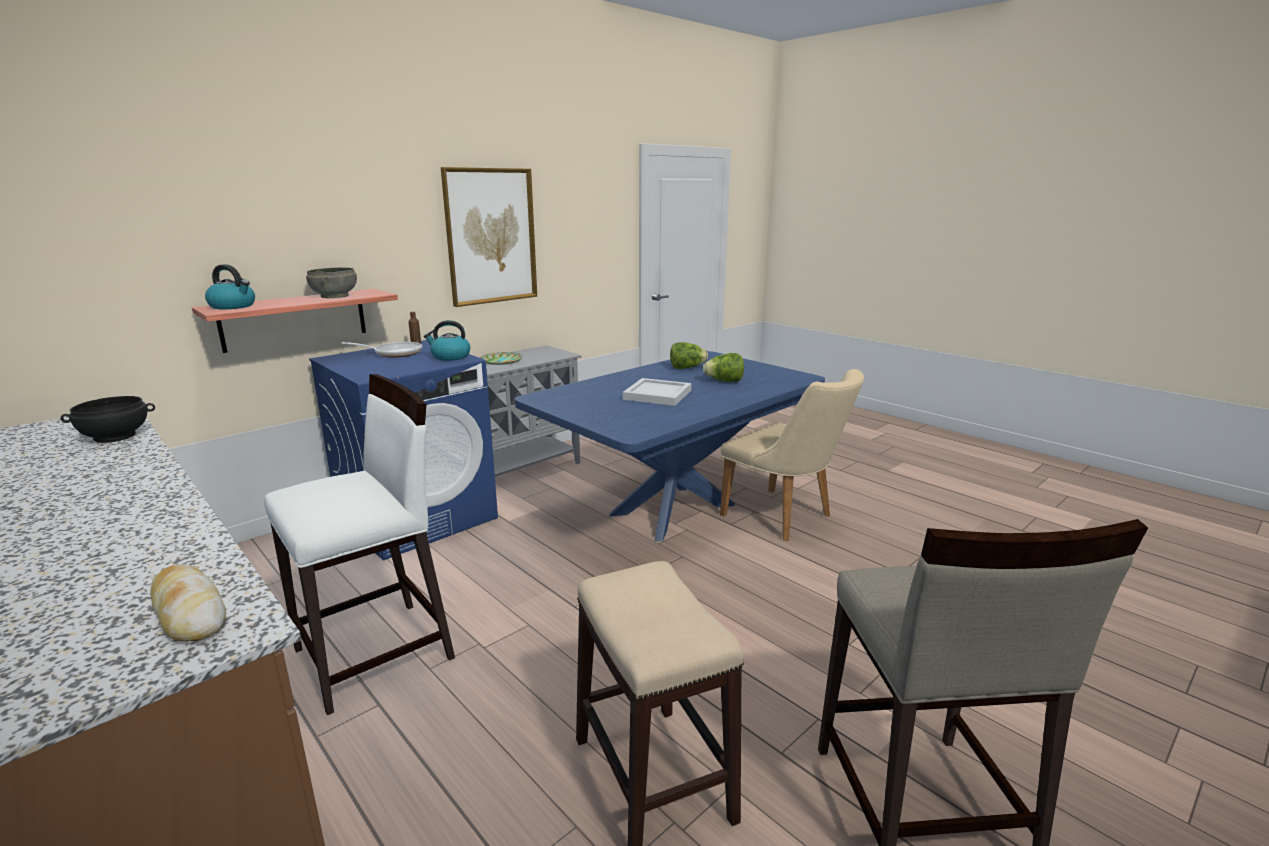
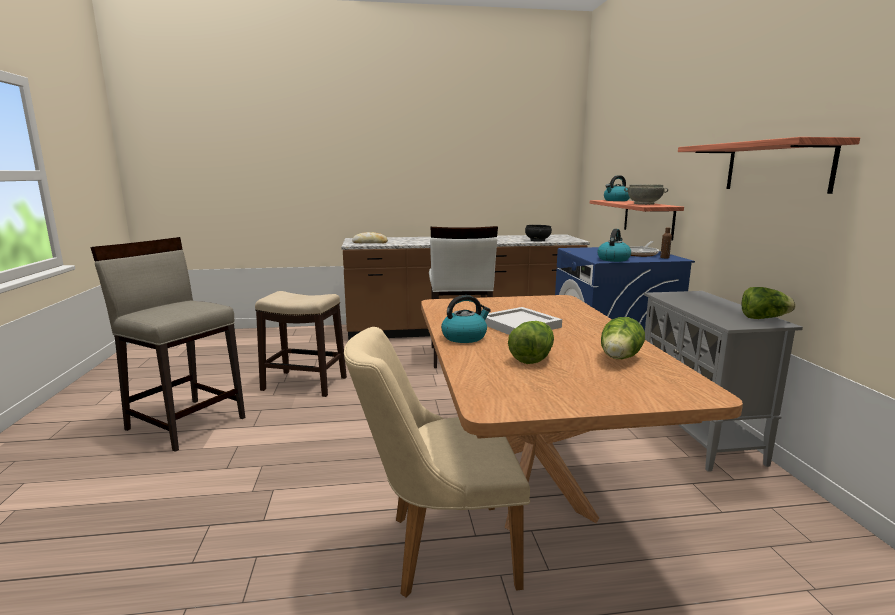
camera: 125 degrees right, 5 degrees down
picture [441,167,537,307] -> shelf [678,137,860,194]
plate [480,352,522,365] -> none
blue dining table [515,351,825,541] -> brown dining table [421,295,743,530]
none -> kettle [441,295,491,343]
none -> lettuce [742,287,796,319]

